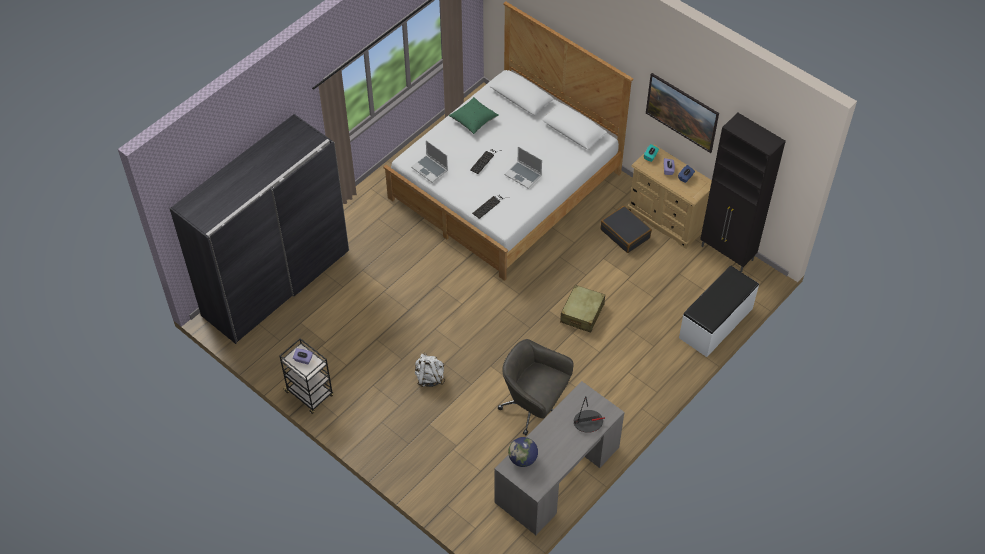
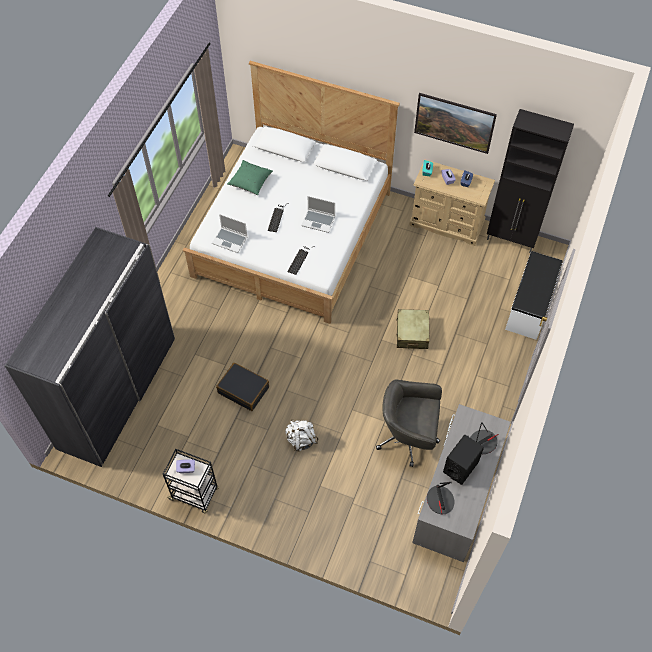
camera: 20 degrees left, 5 degrees up
globe [508,437,538,467] -> table lamp [427,482,455,514]
black suitcase [601,206,652,253] -> black suitcase moved to [216,363,269,411]
none -> black speaker [443,435,484,485]

